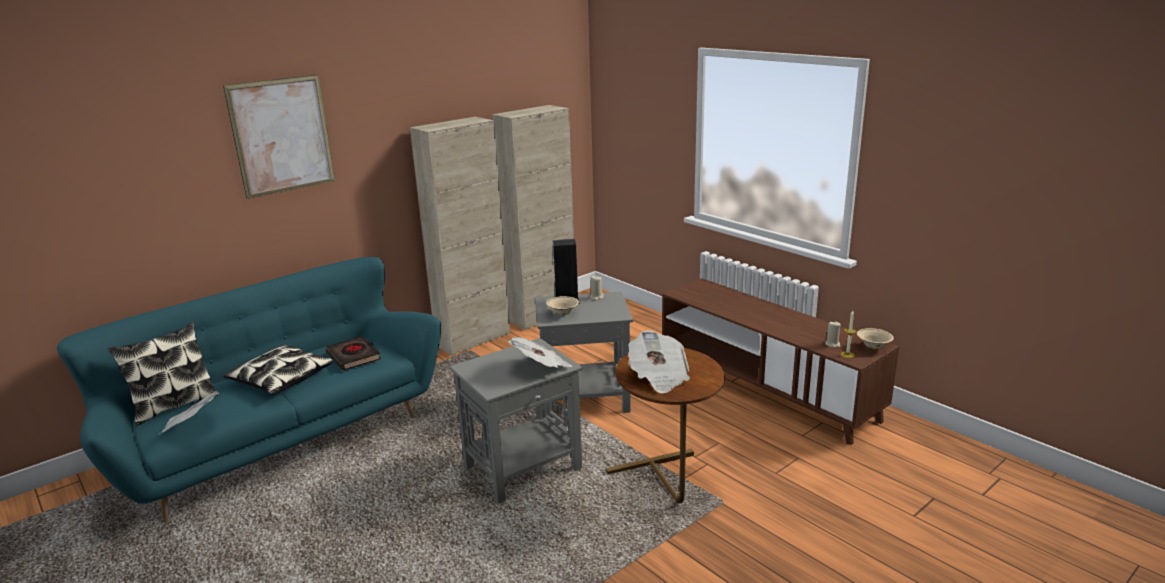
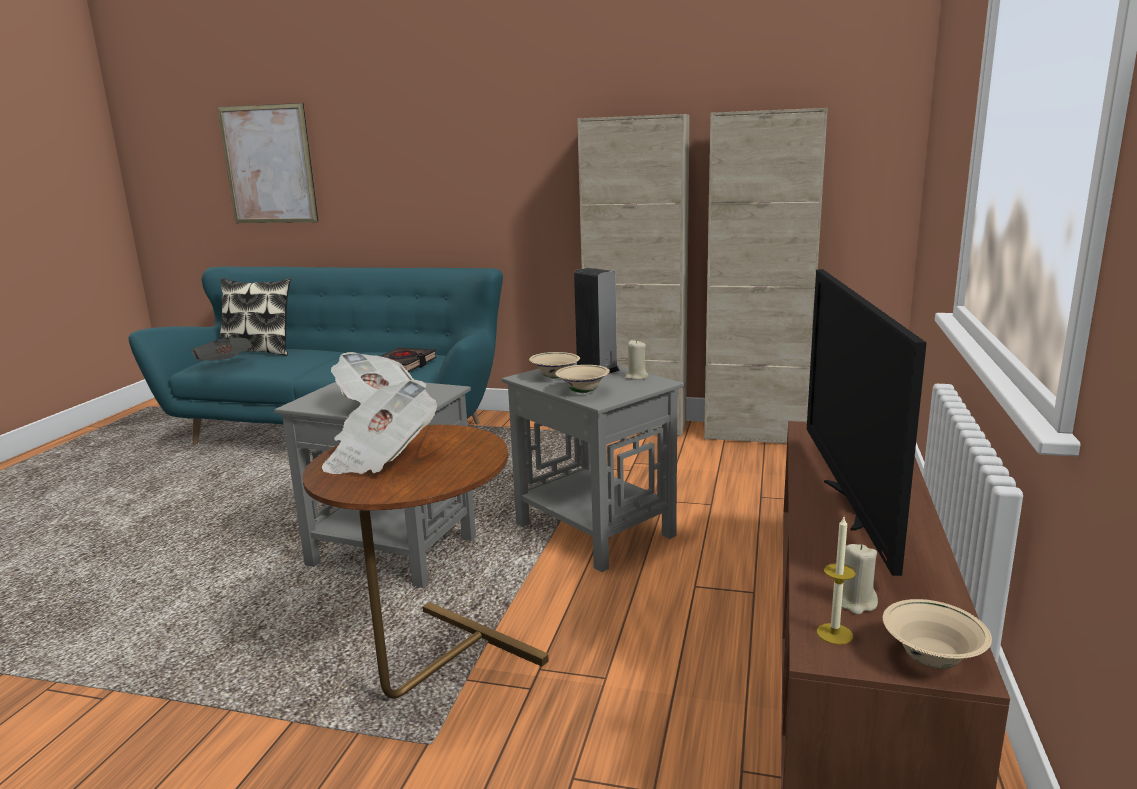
camera: 55 degrees right, 5 degrees down
picture [223,75,335,199] -> picture moved to [217,103,318,223]
pillow [223,345,334,395] -> none
none -> beige bowl [555,365,610,393]
none -> television [807,269,927,576]

